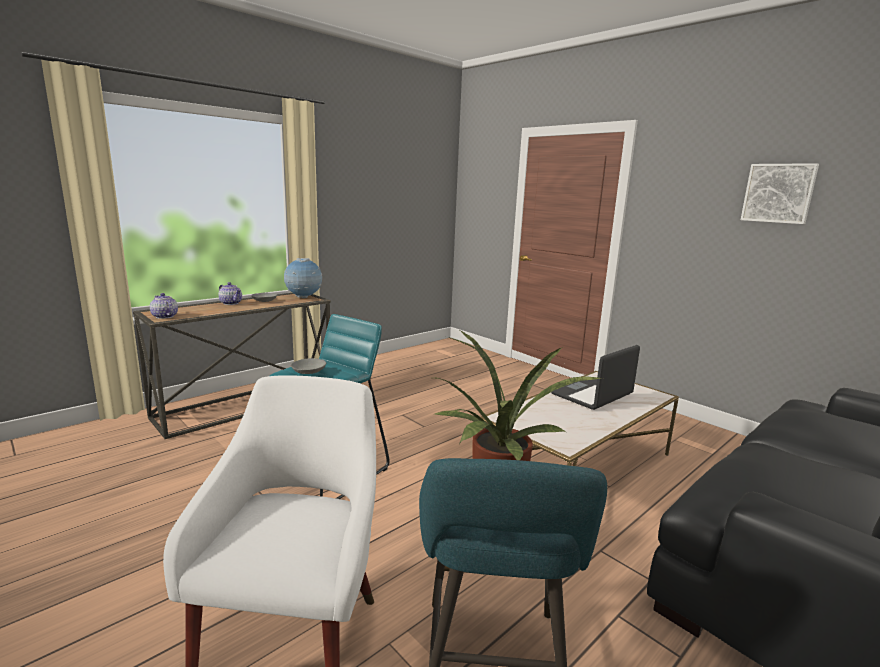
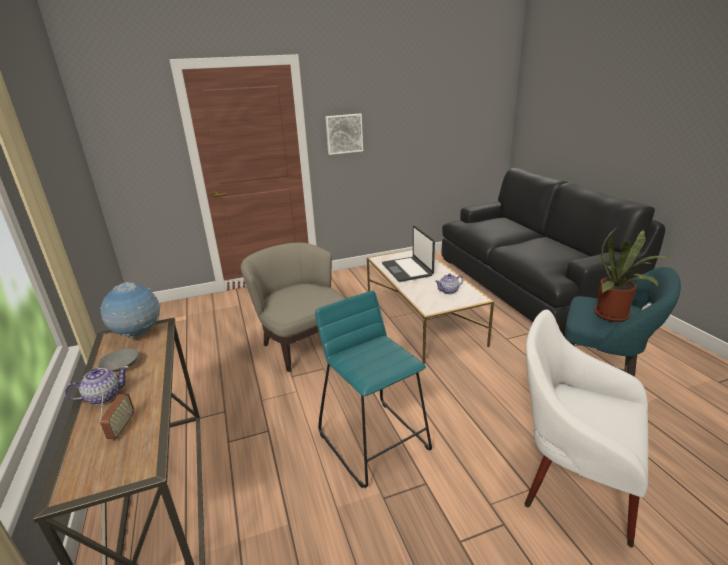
camera: 65 degrees left, 10 degrees up
teapot [150,293,178,319] -> teapot moved to [435,274,463,294]
grey bowl [291,358,326,374] -> none
picture [741,163,819,224] -> picture moved to [325,114,363,155]
none -> radio [100,388,134,439]
none -> beige armchair [241,242,346,372]

